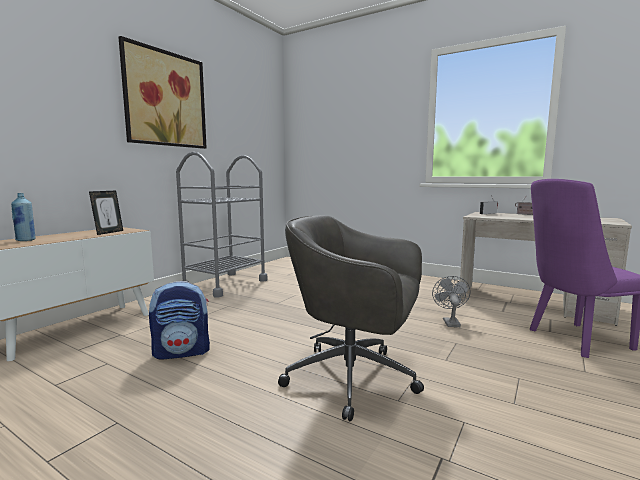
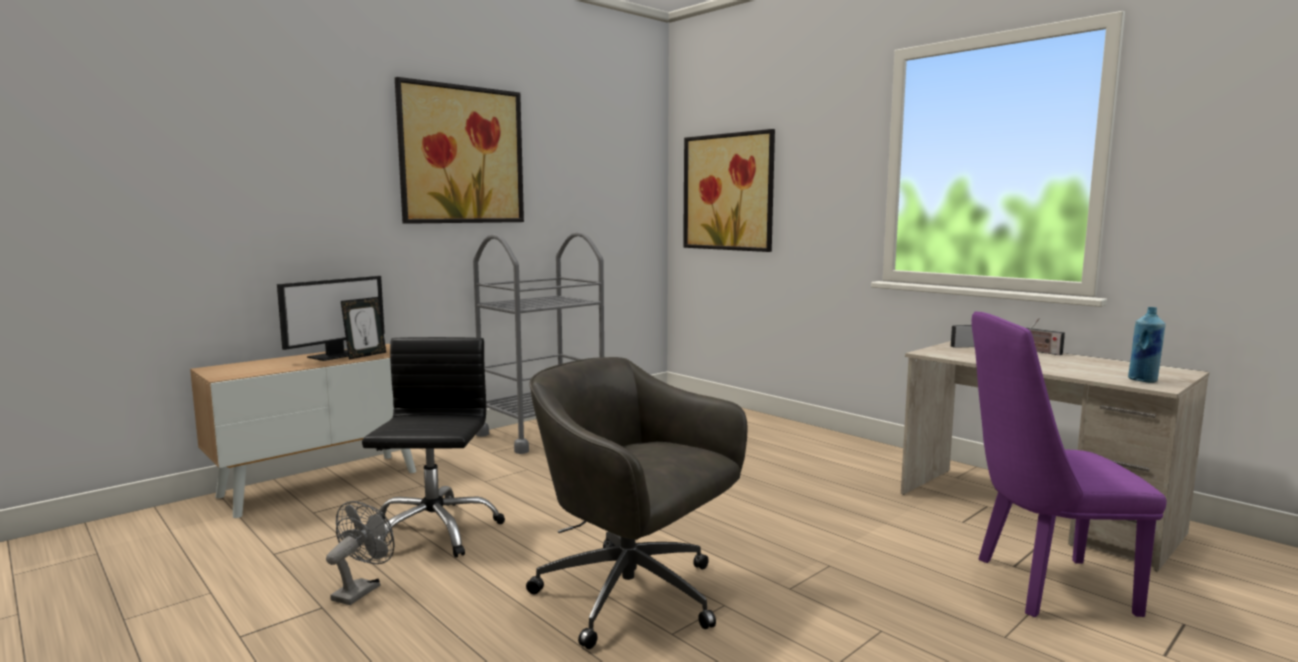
camera: 15 degrees right, 0 degrees up
blue bottle [11,193,36,241] -> blue bottle moved to [1128,307,1166,383]
backpack [149,281,210,360] -> black office chair [362,337,505,558]
grey fan [432,276,470,327] -> grey fan moved to [326,501,395,605]
none -> monitor [277,276,385,361]
none -> picture [683,129,775,252]

